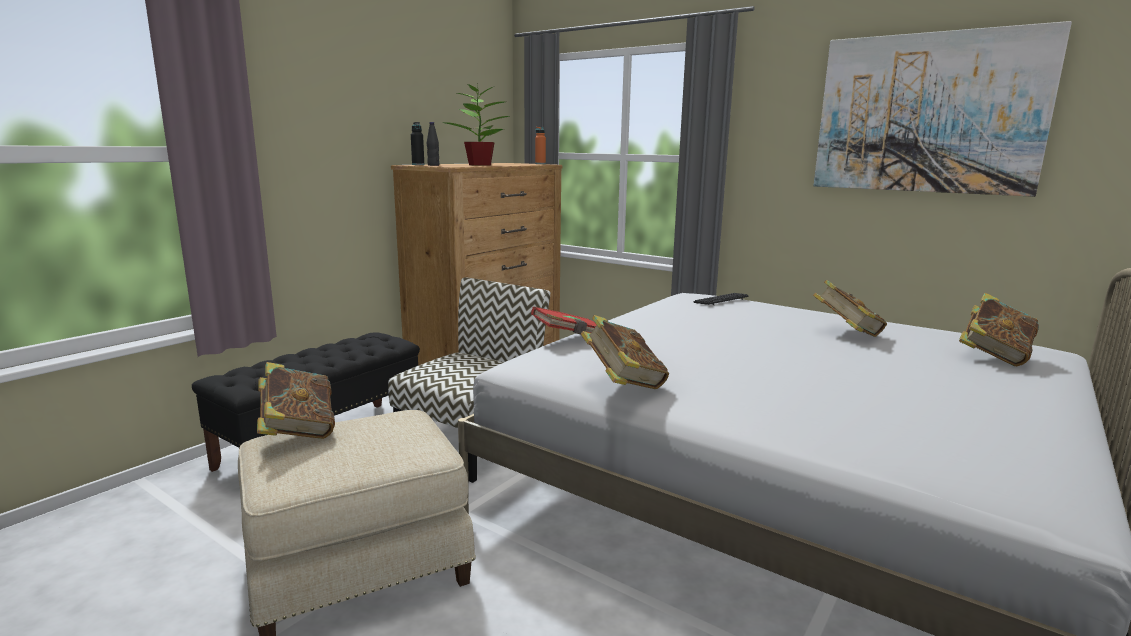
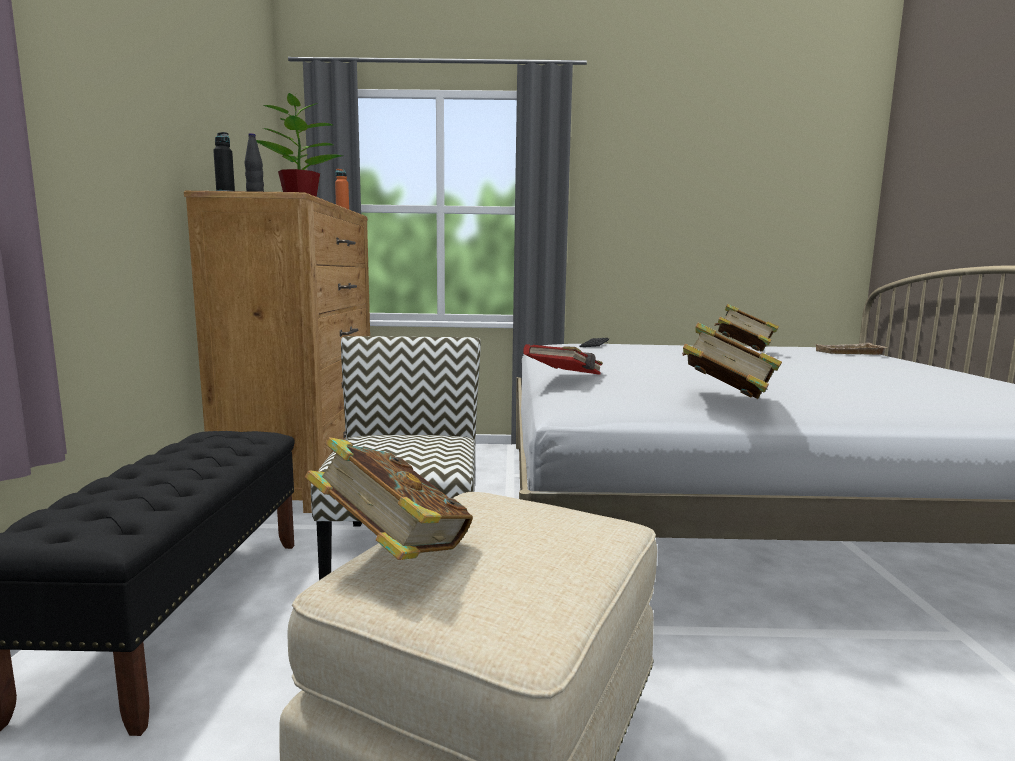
camera: 35 degrees left, 5 degrees down
picture [814,21,1072,197] -> none
book [959,293,1039,366] -> beige tray [816,343,887,355]

